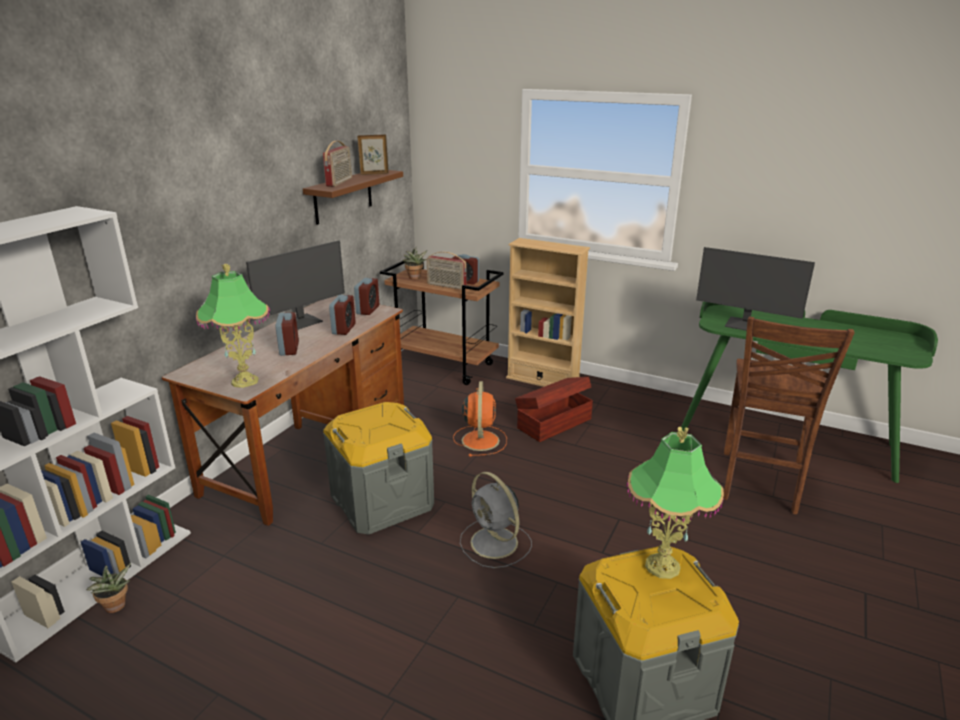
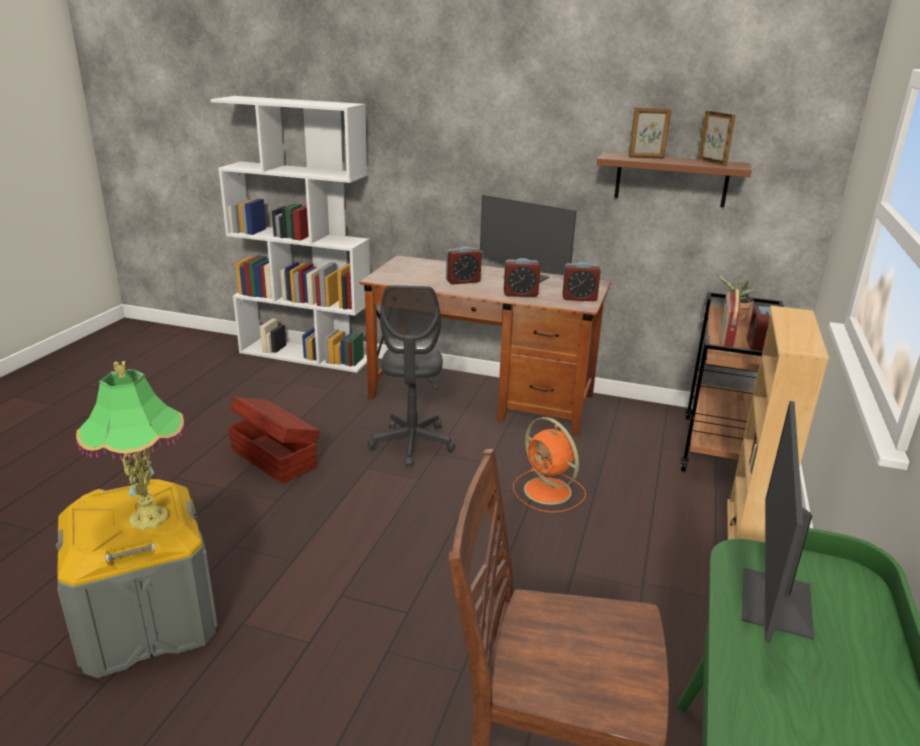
camera: 80 degrees right, 0 degrees up
potted plant [86,563,131,613] -> none
table lamp [196,264,270,388] -> none
radio [323,141,352,187] -> picture frame [629,107,671,158]
grey storage box [323,402,434,535] -> grey office chair [368,285,455,467]
orange fan [453,381,507,457] -> orange fan turned 60 degrees clockwise [513,417,586,513]
grey fan [460,472,532,568] -> none
brown storage box [515,377,593,442] -> brown storage box moved to [229,397,320,484]

